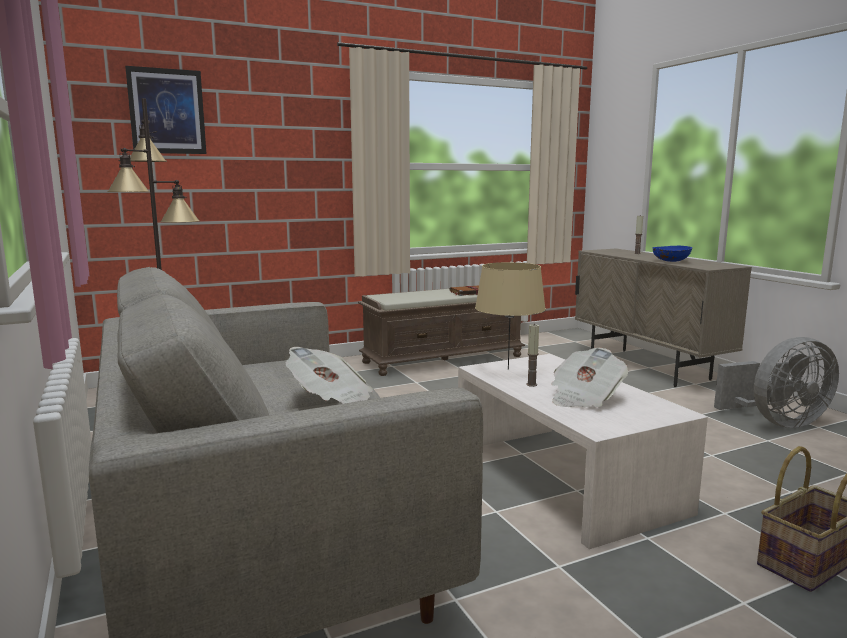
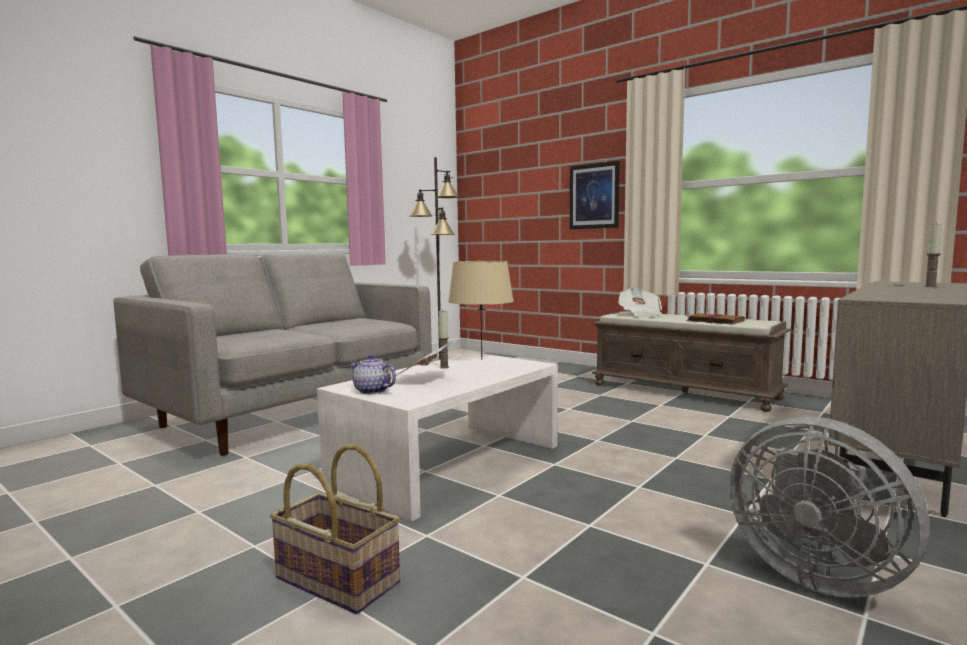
camera: 65 degrees right, 5 degrees down
picture [125,66,207,154] -> picture moved to [570,161,620,229]
newspaper [285,347,373,404] -> newspaper moved to [618,288,662,318]
blue bowl [653,246,692,262] -> none
none -> teapot [349,354,396,394]

